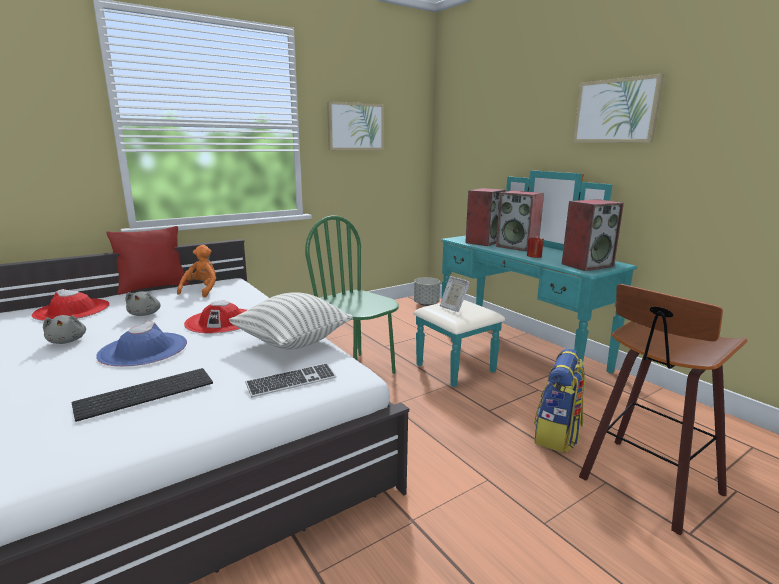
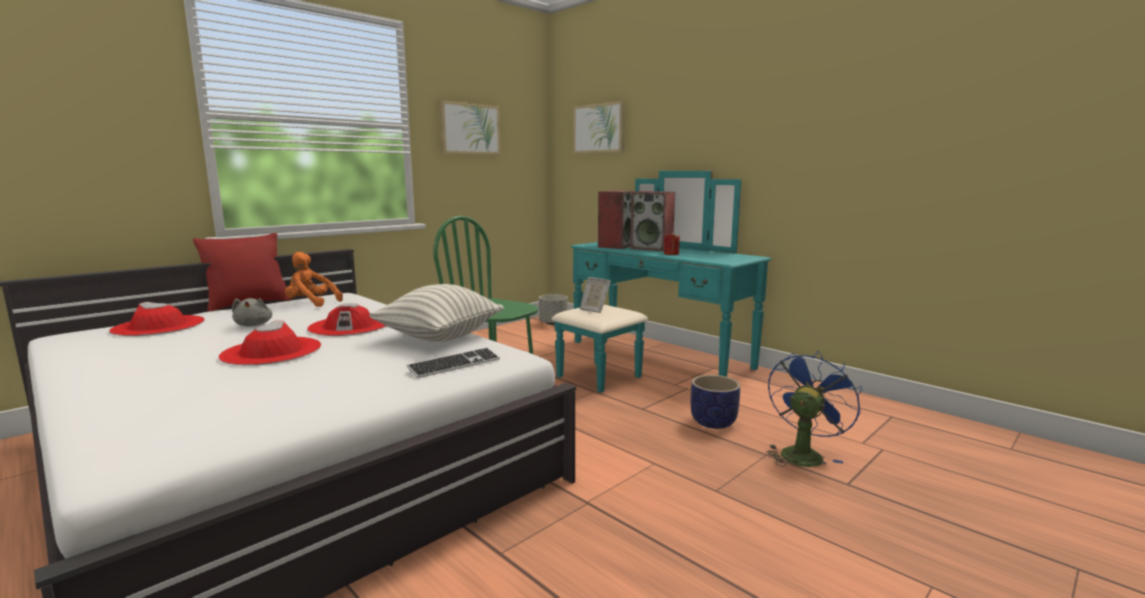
camera: 10 degrees left, 5 degrees down
grey plush toy [43,315,86,344] -> none
keyboard [72,368,213,422] -> none
blue hat [96,321,187,367] -> red hat [219,320,321,366]
orange plush toy [177,245,216,298] -> orange plush toy turned 75 degrees counterclockwise [285,252,343,307]
backpack [534,349,585,453] -> planter [691,375,740,429]
speaker [562,199,624,271] -> none
picture [573,74,664,143] -> picture moved to [573,101,625,154]
stool [579,284,747,536] -> blue fan [766,350,862,467]

